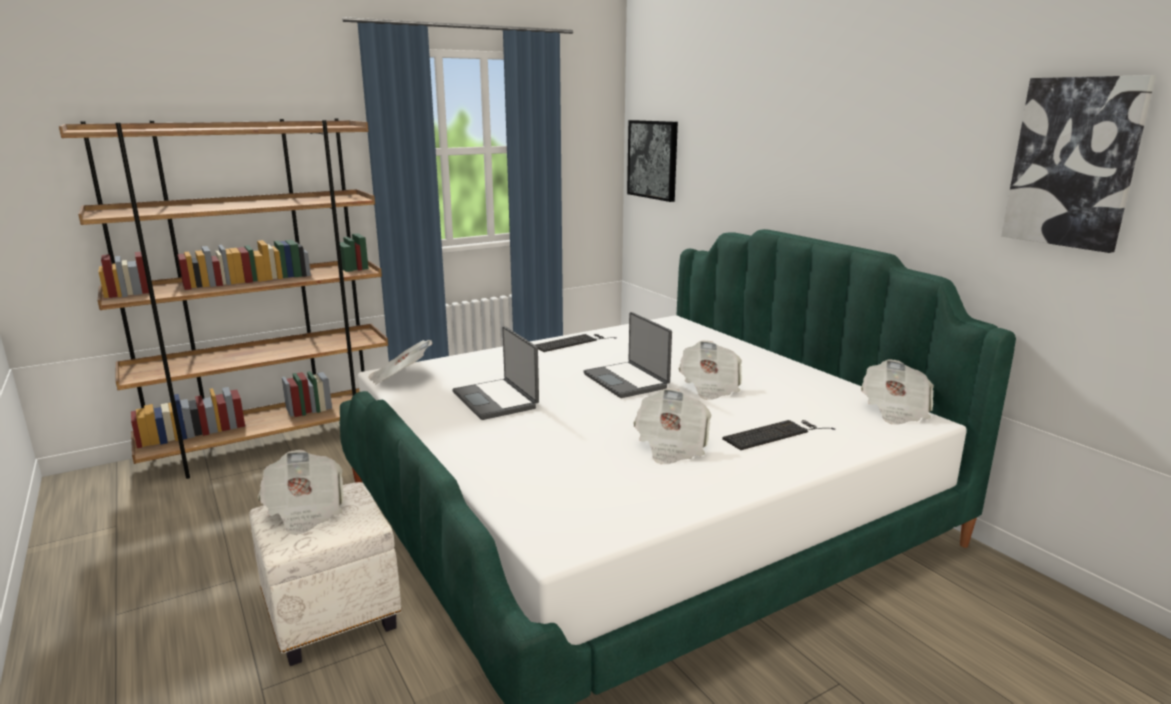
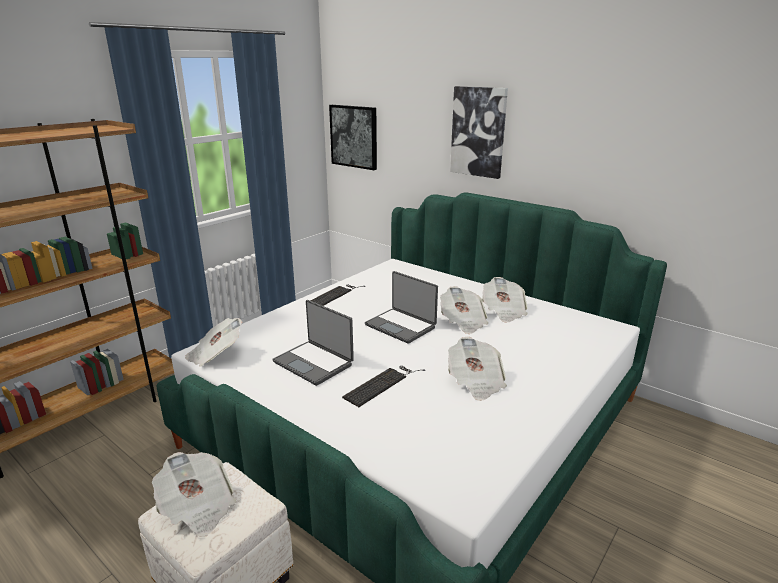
camera: 20 degrees left, 5 degrees up
keyboard [722,420,835,450] -> keyboard moved to [342,366,425,407]
newspaper [861,360,934,425] -> newspaper moved to [482,277,528,323]
picture [1001,75,1156,253] -> picture moved to [450,86,508,179]

